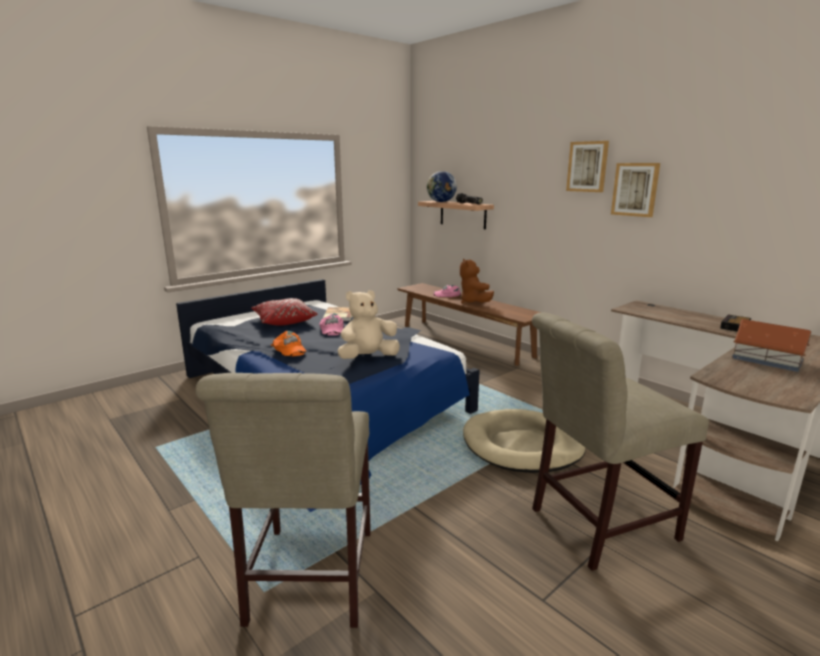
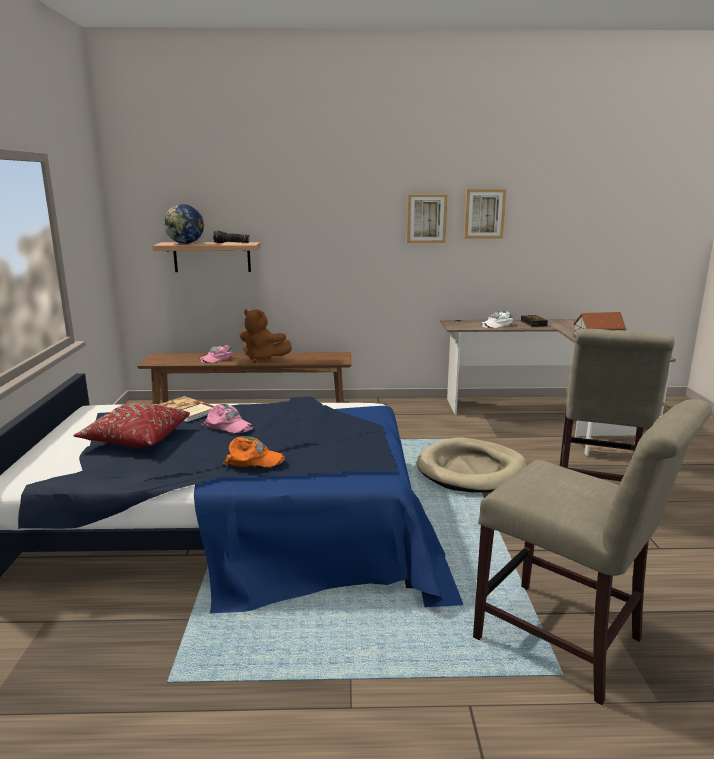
camera: 50 degrees left, 0 degrees up
beige plush toy [338,290,400,359] -> none
picture [566,141,609,192] -> picture moved to [464,189,506,239]
none -> white cap [480,311,513,328]

